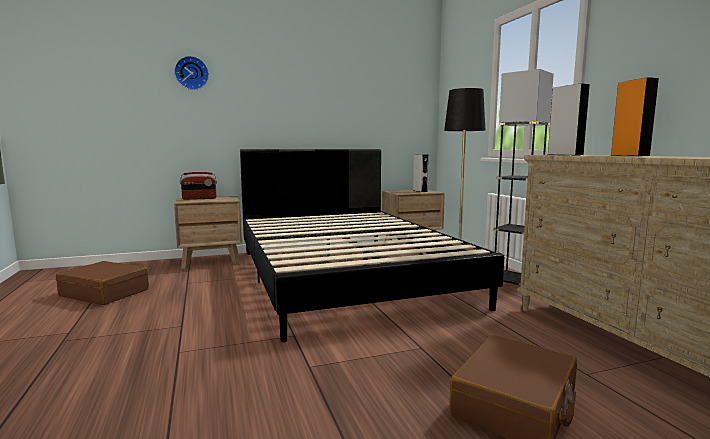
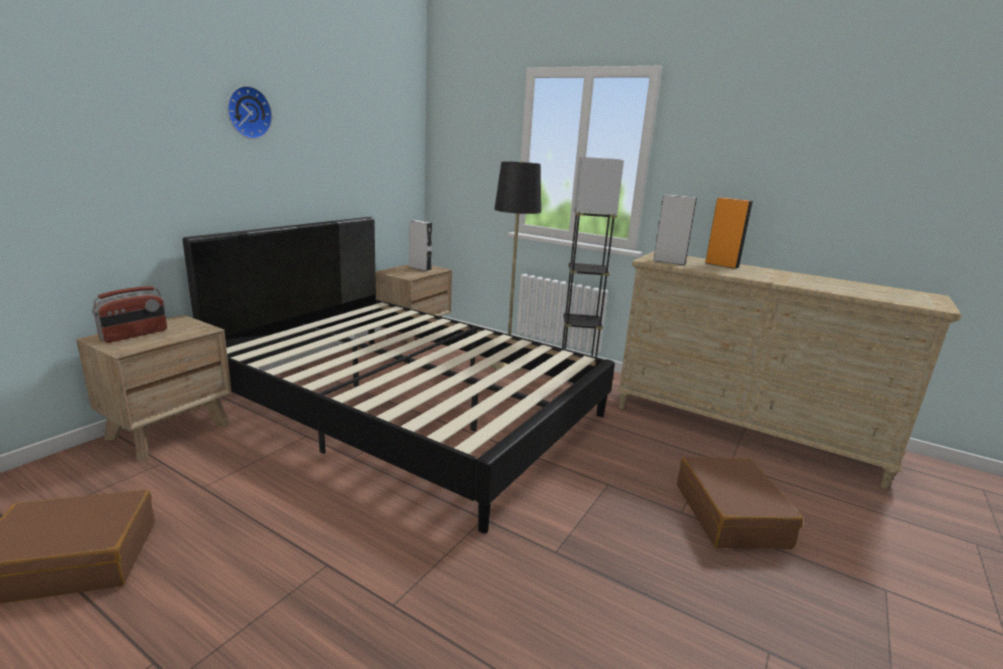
camera: 40 degrees left, 10 degrees up
wall clock [174,56,209,90] -> wall clock moved to [227,86,272,139]

